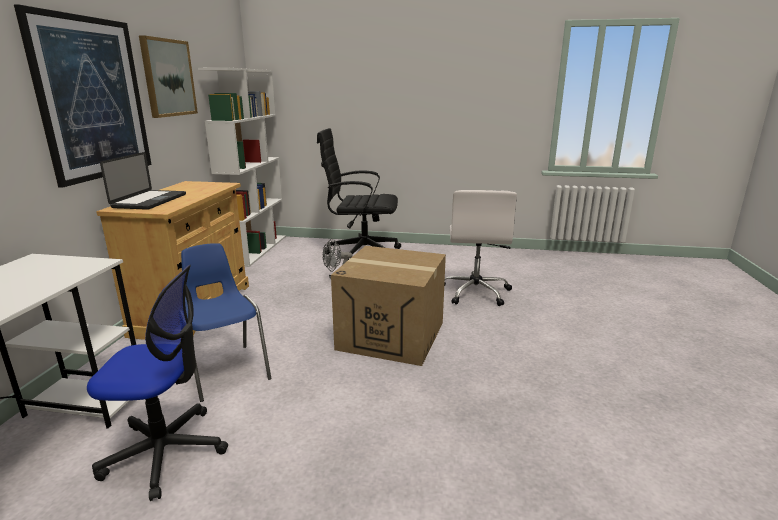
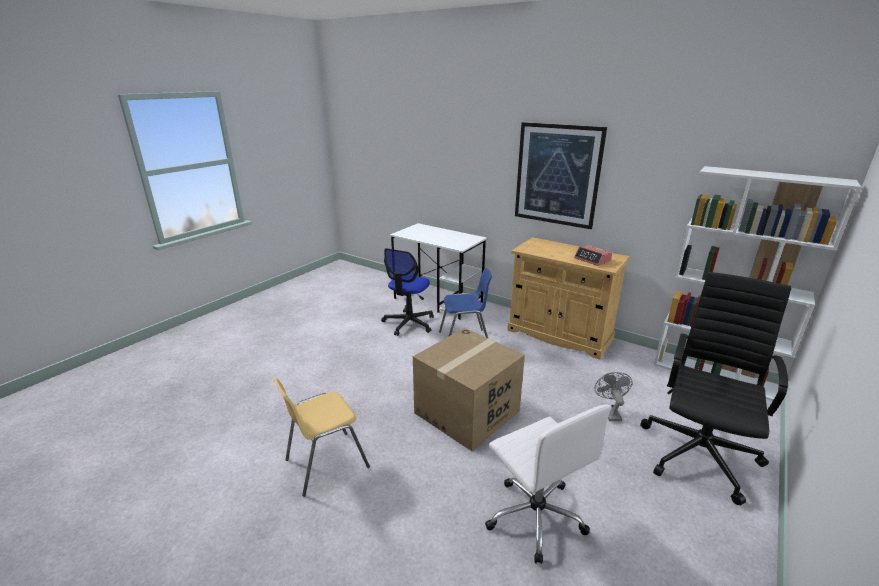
camera: 115 degrees right, 5 degrees up
laptop [100,152,186,210] -> none
picture [139,35,198,118] -> none
white office chair [444,190,517,306] -> white office chair turned 150 degrees counterclockwise [485,405,612,564]
none -> yellow chair [273,378,370,497]
none -> alarm clock [574,245,612,266]

